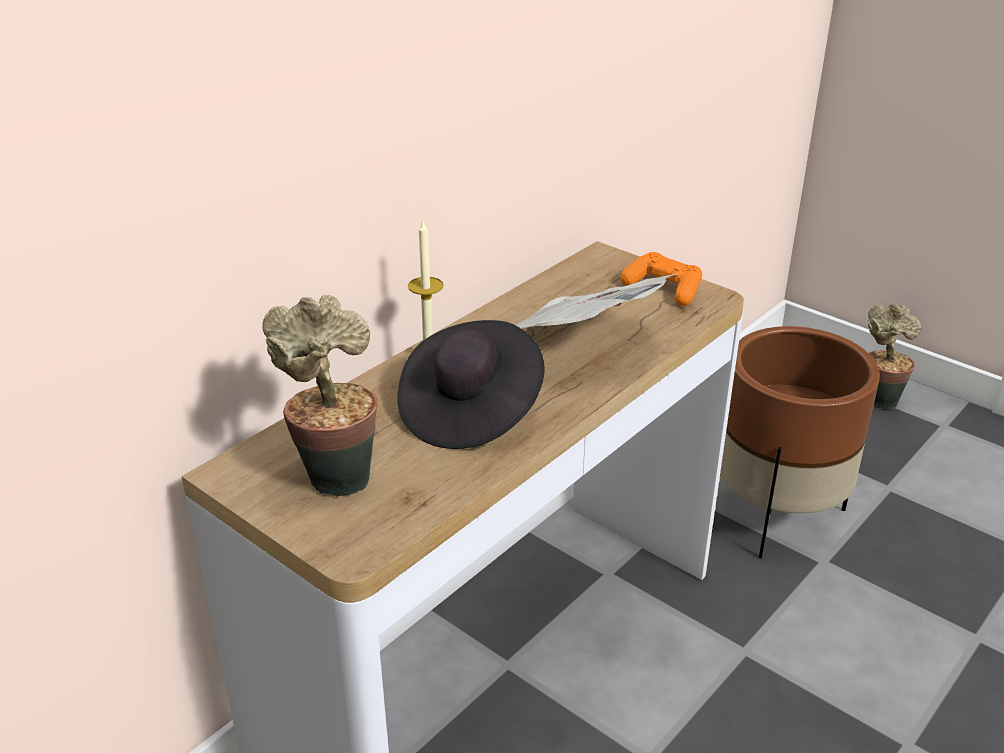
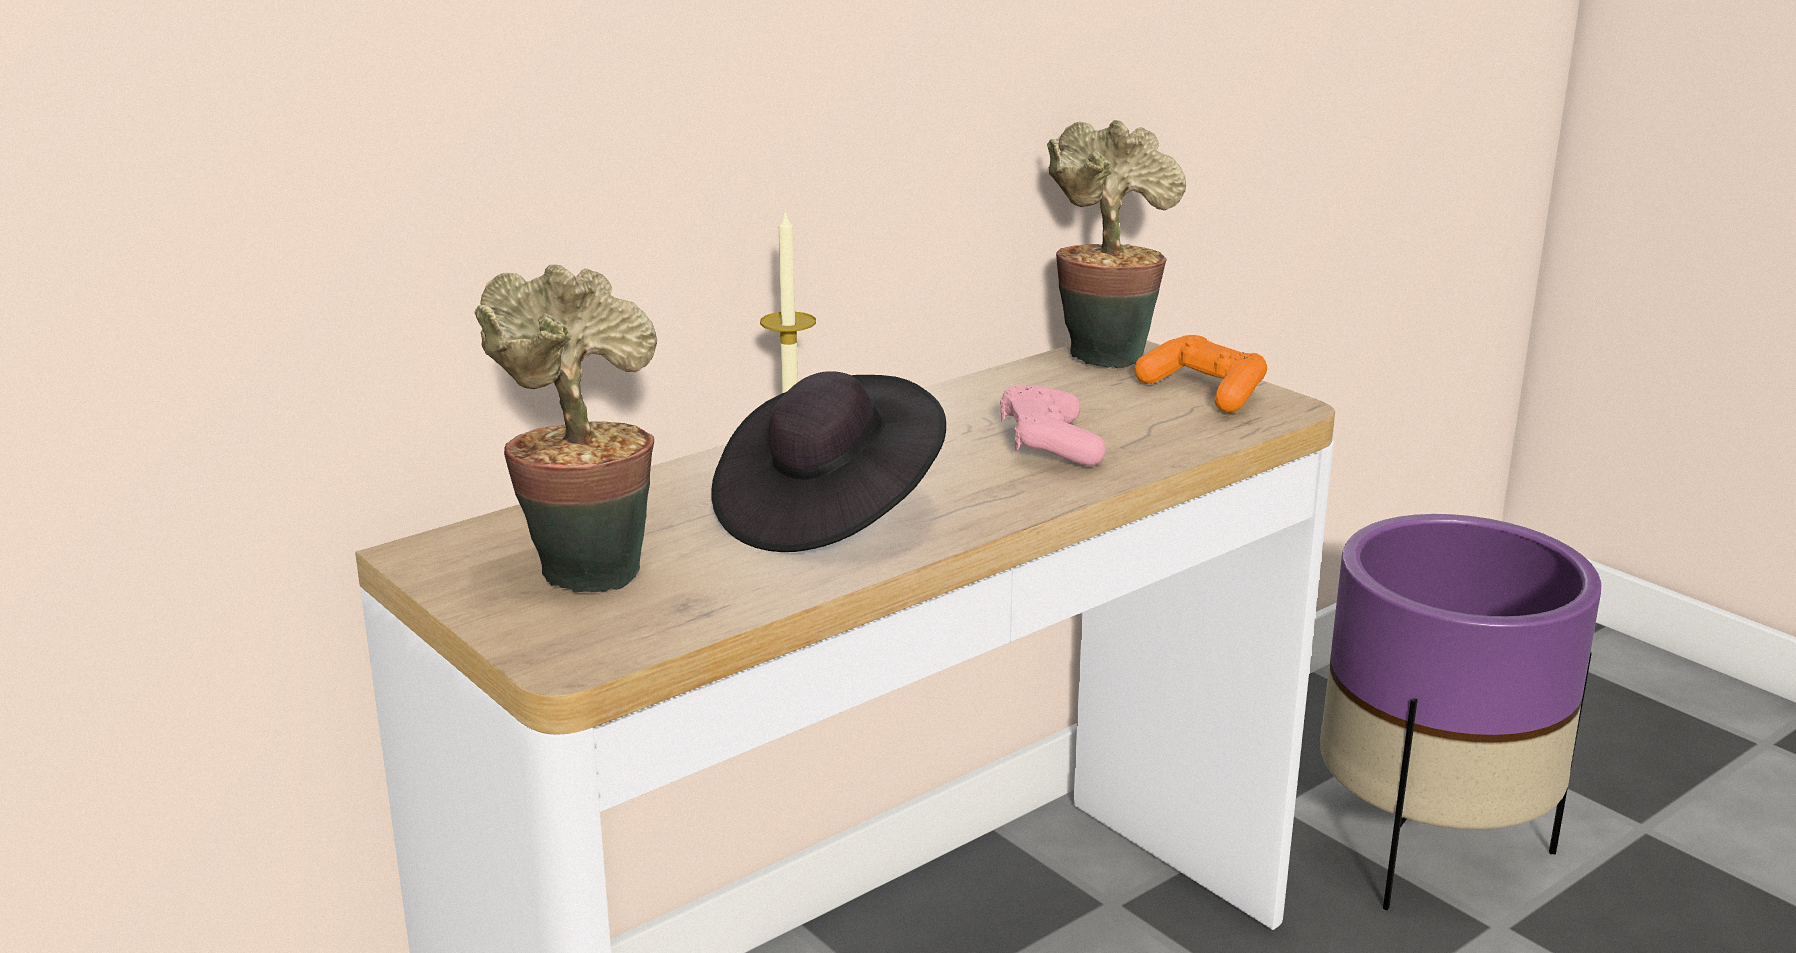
camera: 10 degrees right, 10 degrees down
newspaper [516,274,676,329] -> pink game controller [1000,385,1106,466]
brown planter [720,326,880,559] -> purple planter [1320,514,1601,910]
potted plant [868,304,921,409] -> potted plant moved to [1047,120,1186,368]

